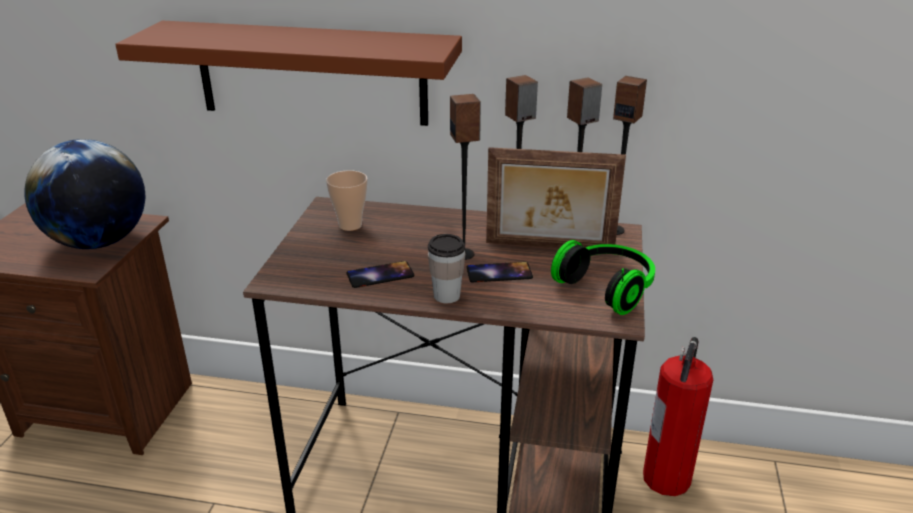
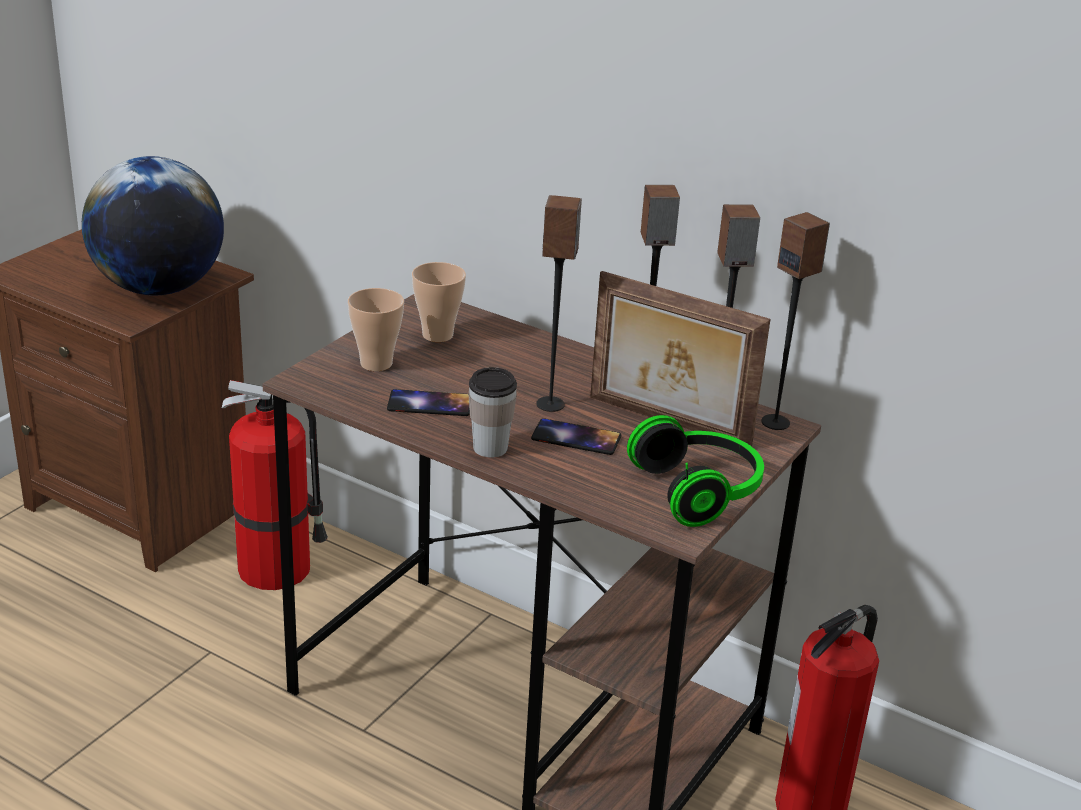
camera: 20 degrees right, 0 degrees up
brown shelf [115,20,462,126] -> none
none -> fire extinguisher [222,380,328,590]
none -> cup [348,288,404,371]

